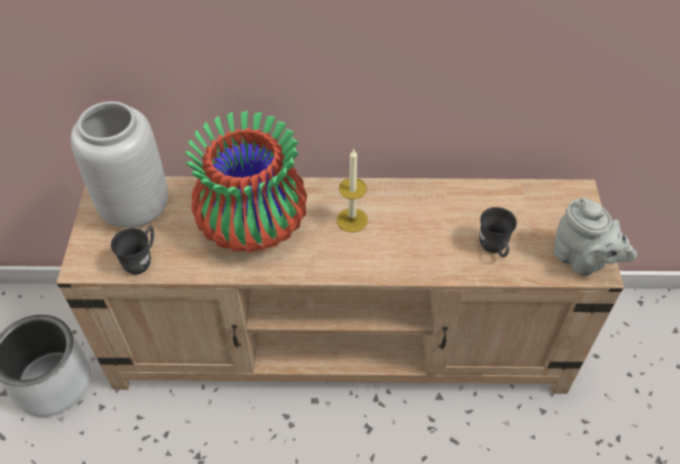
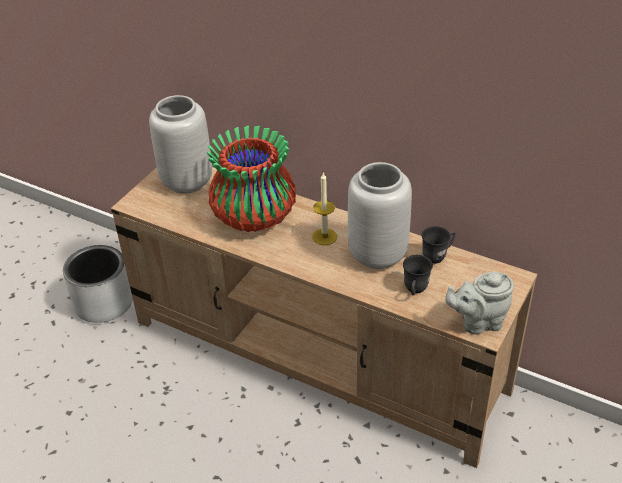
camera: 30 degrees right, 10 degrees down
grey mug [111,226,154,274] -> grey mug moved to [422,226,456,264]
grey teapot [554,198,637,276] -> grey teapot turned 90 degrees clockwise [445,272,514,335]
none -> grey vase [348,162,412,269]

